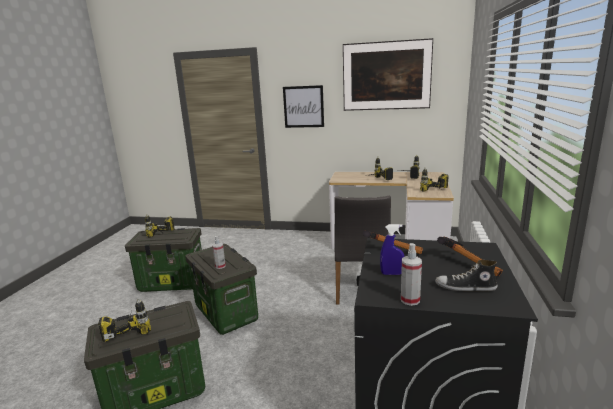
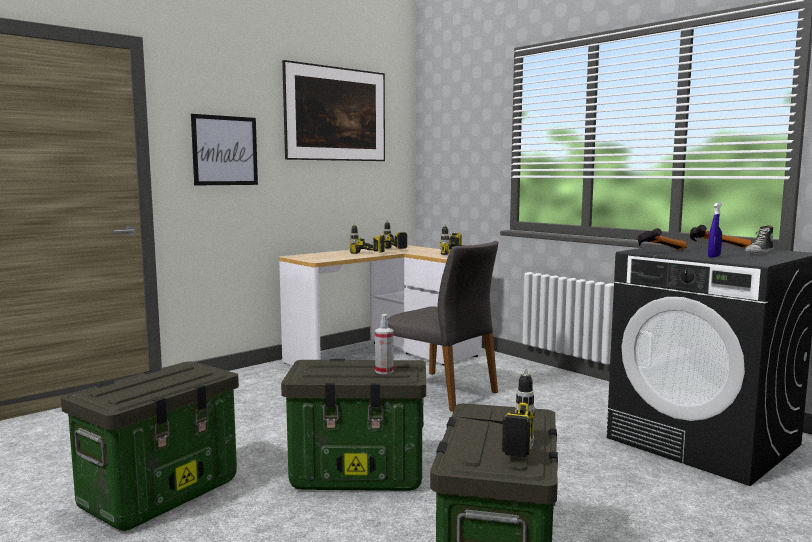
camera: 55 degrees left, 10 degrees down
power drill [145,214,175,237] -> none
spray bottle [401,243,422,306] -> none

